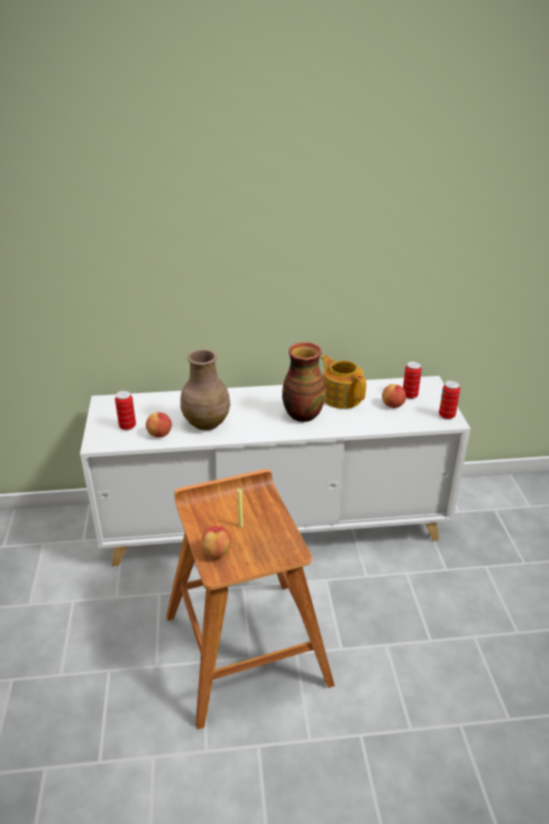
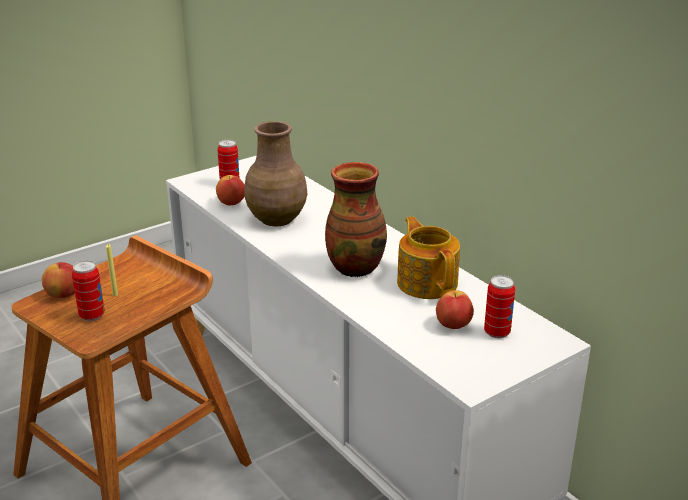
camera: 60 degrees right, 5 degrees down
teapot [321,355,366,409] -> teapot turned 45 degrees counterclockwise [397,216,460,299]
can [439,380,460,420] -> can moved to [72,260,105,321]

